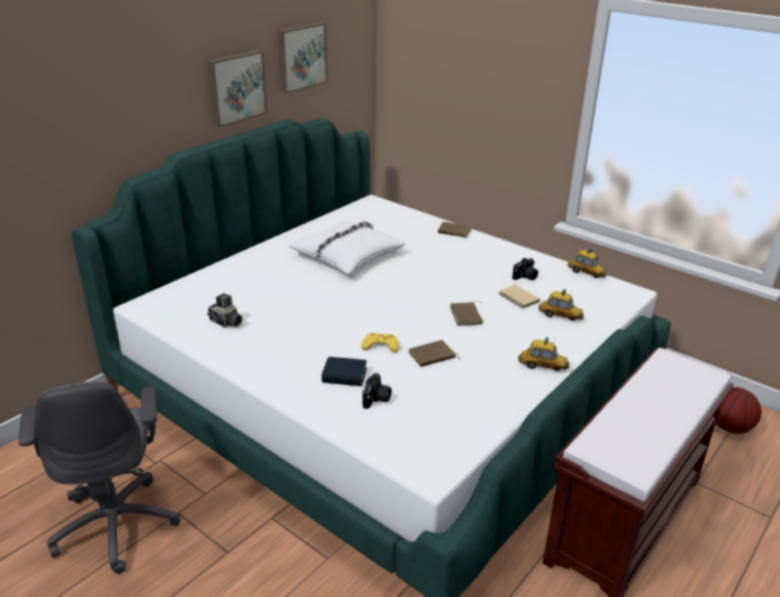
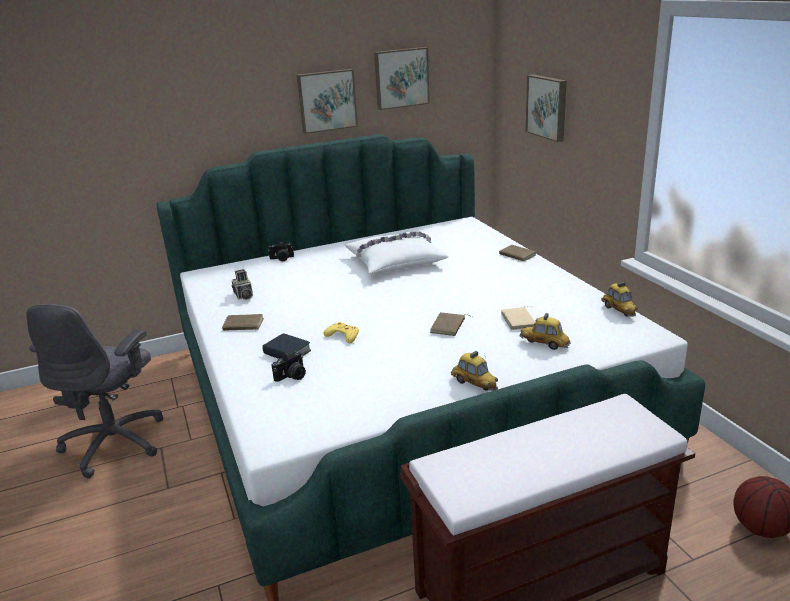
camera: 30 degrees right, 5 degrees down
brown book [408,340,460,367] -> brown book moved to [222,314,264,331]
camera [512,258,538,280] -> camera moved to [268,241,294,261]
toy car [538,289,584,321] -> toy car turned 150 degrees clockwise [520,313,571,350]
none -> picture [526,74,567,142]

